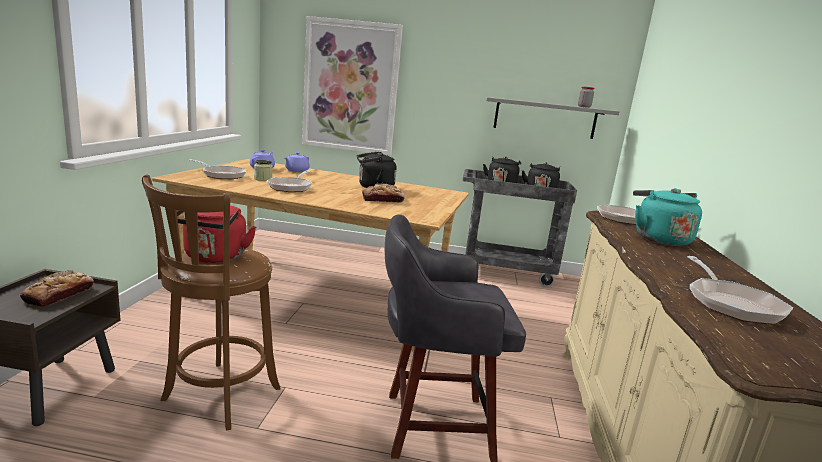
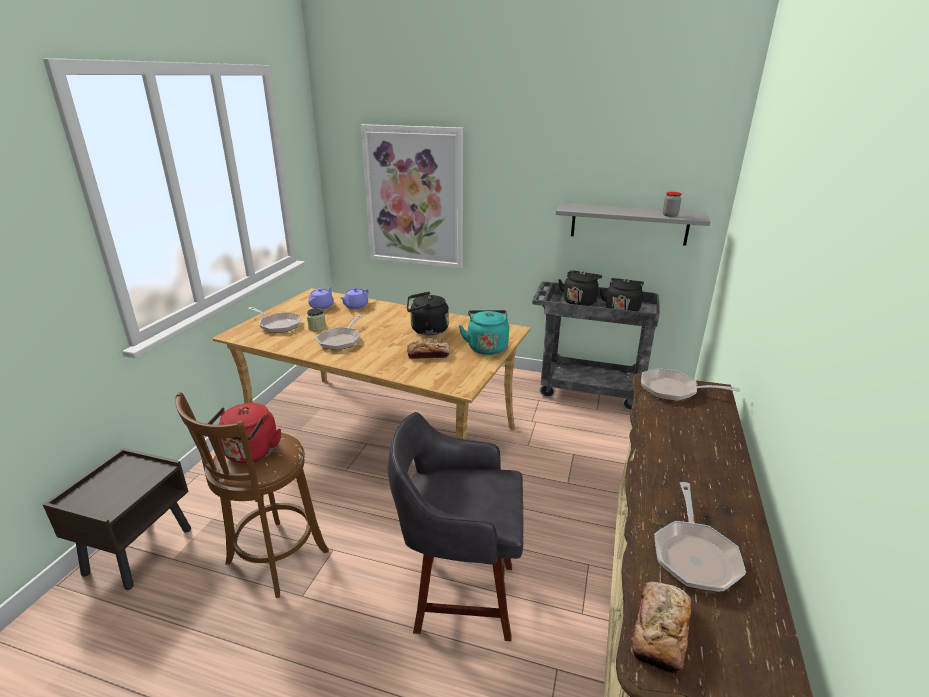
camera: 10 degrees right, 10 degrees up
bread [20,270,94,308] -> bread moved to [632,582,692,677]
turquoise kettle [633,188,702,246] -> turquoise kettle moved to [459,310,509,355]

